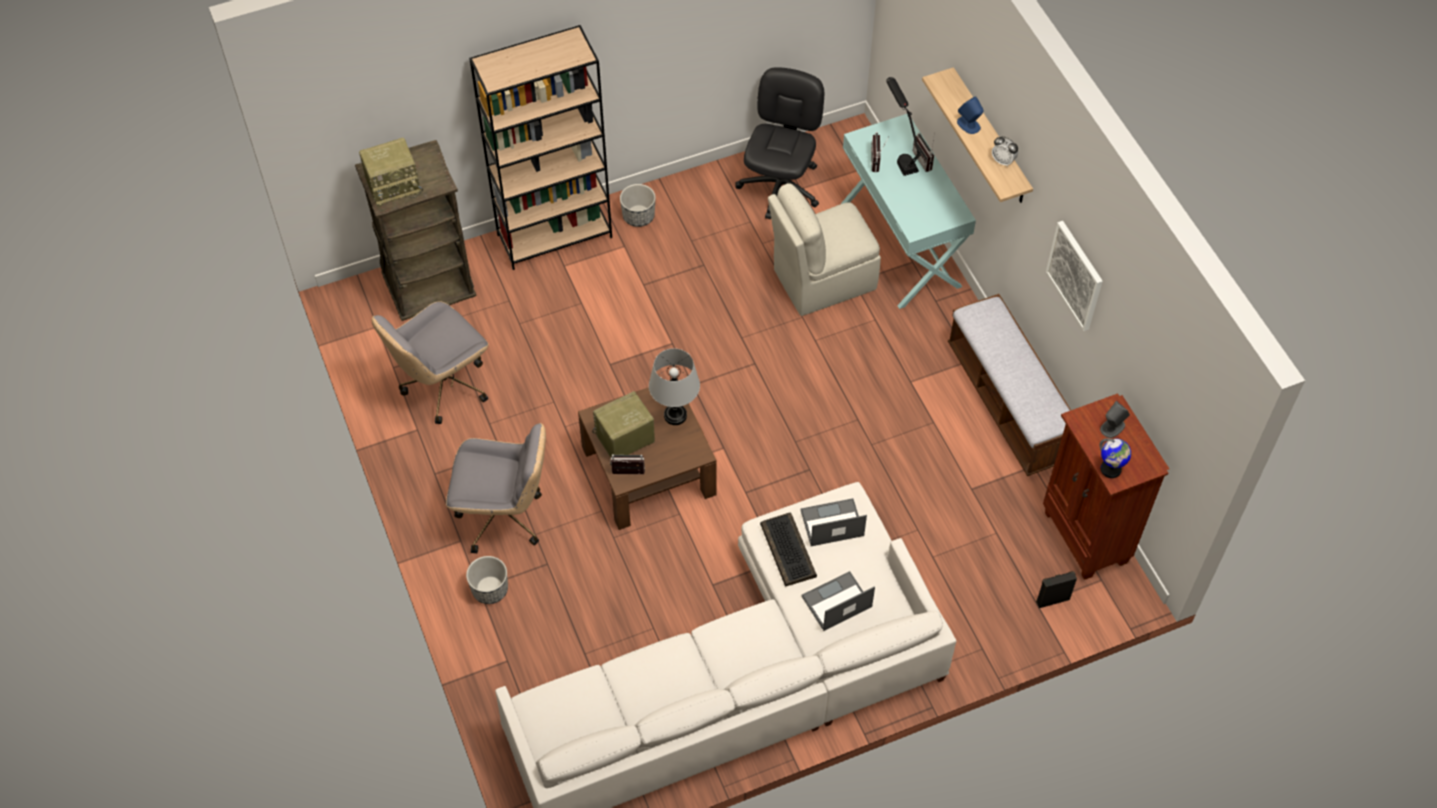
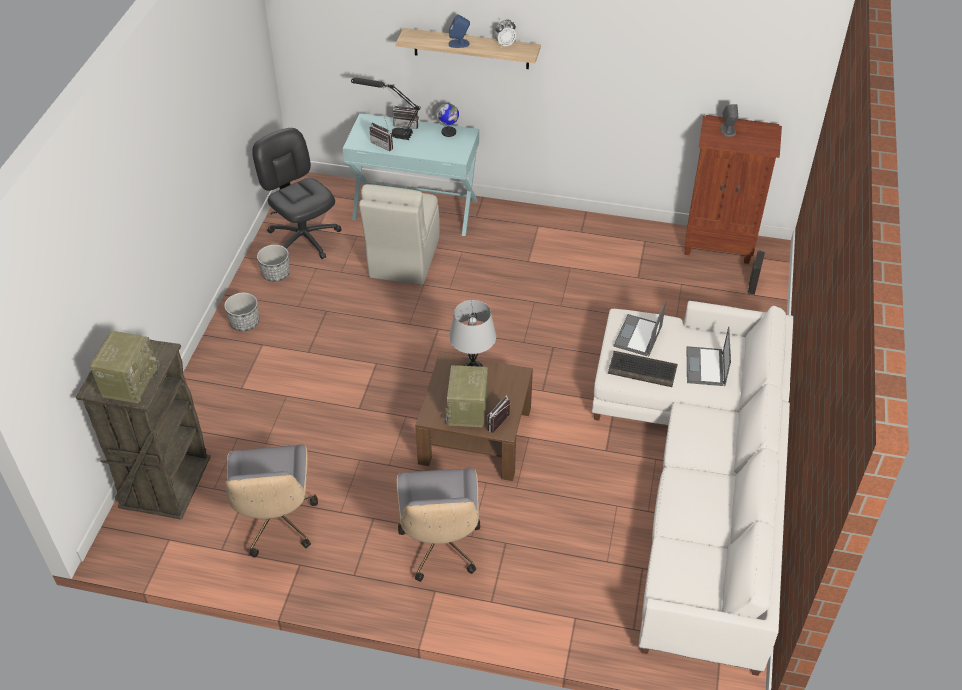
camera: 55 degrees left, 10 degrees down
grey office chair [446,423,546,553] -> grey office chair turned 135 degrees clockwise [396,468,480,582]
planter [466,556,508,604] -> planter moved to [257,245,290,282]
beige bookcase [469,25,612,270] -> none
bench [948,294,1071,476] -> none
picture [1046,221,1103,331] -> none
globe [1100,438,1131,478] -> globe moved to [435,104,459,137]

